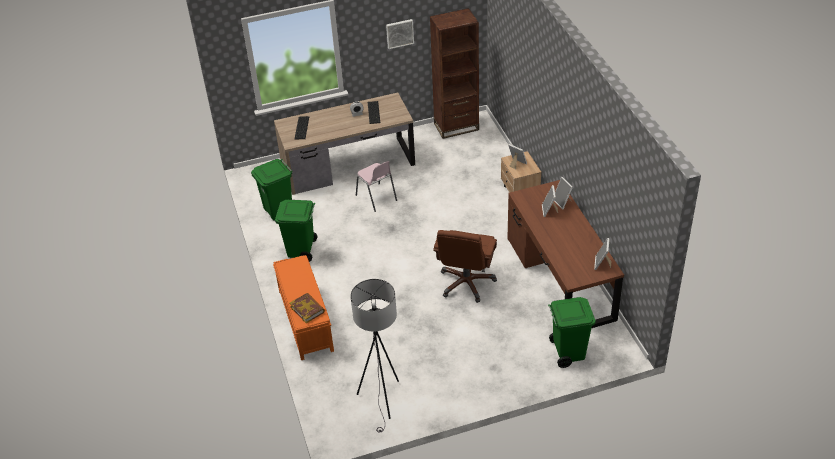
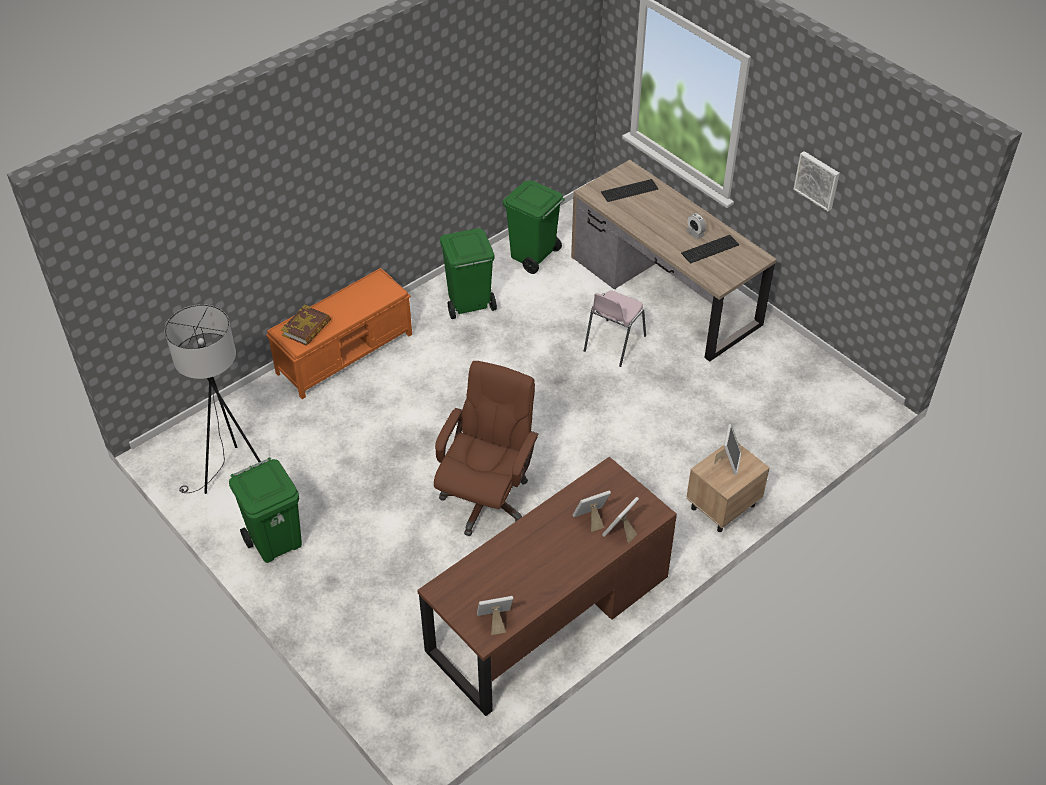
camera: 65 degrees right, 5 degrees up
brown bookcase [430,8,479,139] -> none
brown office chair [433,230,497,303] -> brown office chair turned 120 degrees clockwise [434,361,539,536]
green trash can [548,297,596,368] -> green trash can moved to [229,457,302,563]

